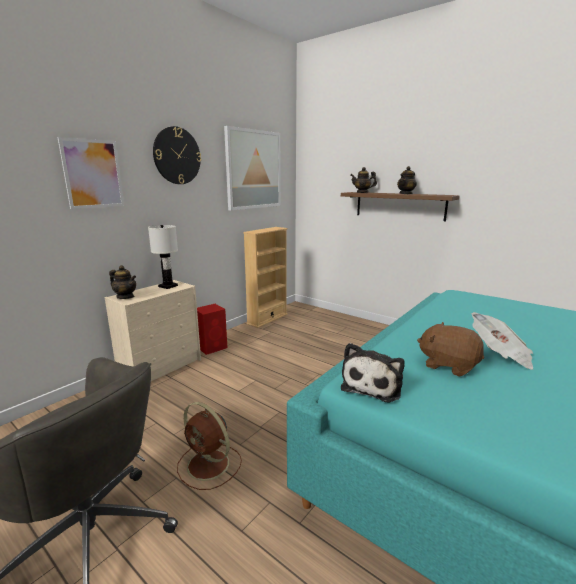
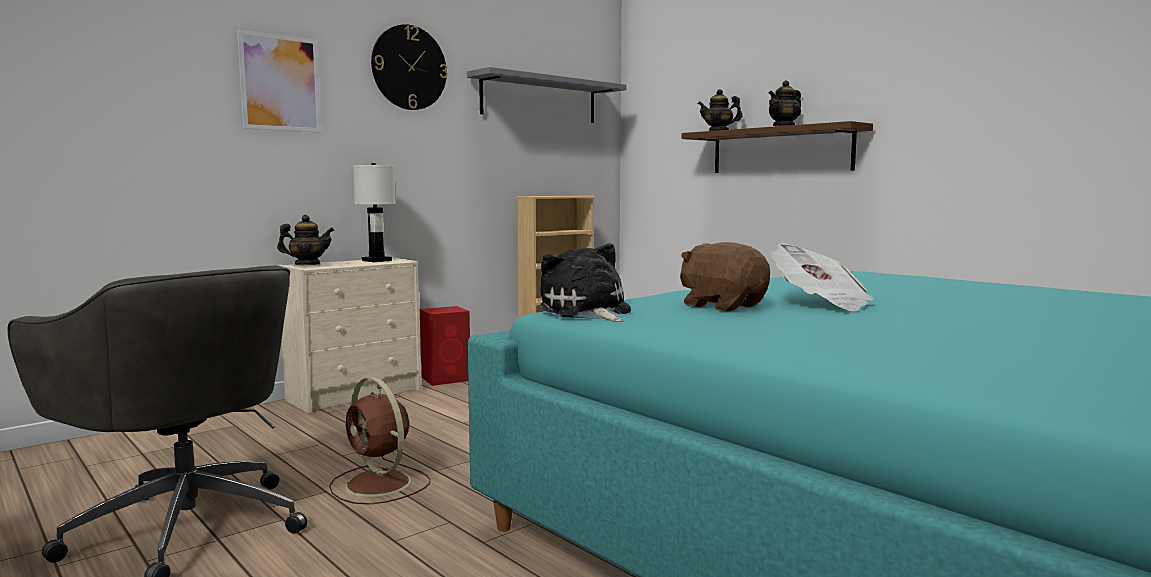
camera: 10 degrees right, 10 degrees down
teapot [109,265,136,299] -> teapot turned 45 degrees counterclockwise [277,215,334,265]
picture [224,126,281,210] -> grey shelf [467,67,627,123]
plush toy [341,343,405,402] -> plush toy turned 120 degrees clockwise [540,243,631,322]

